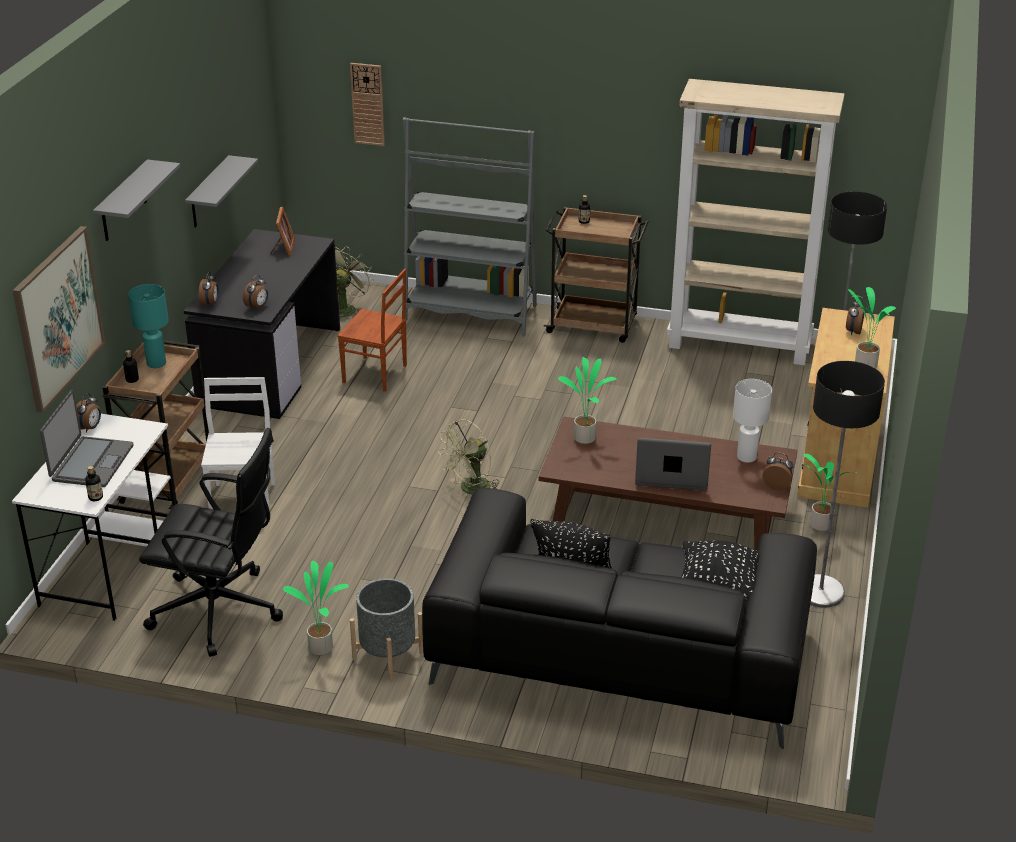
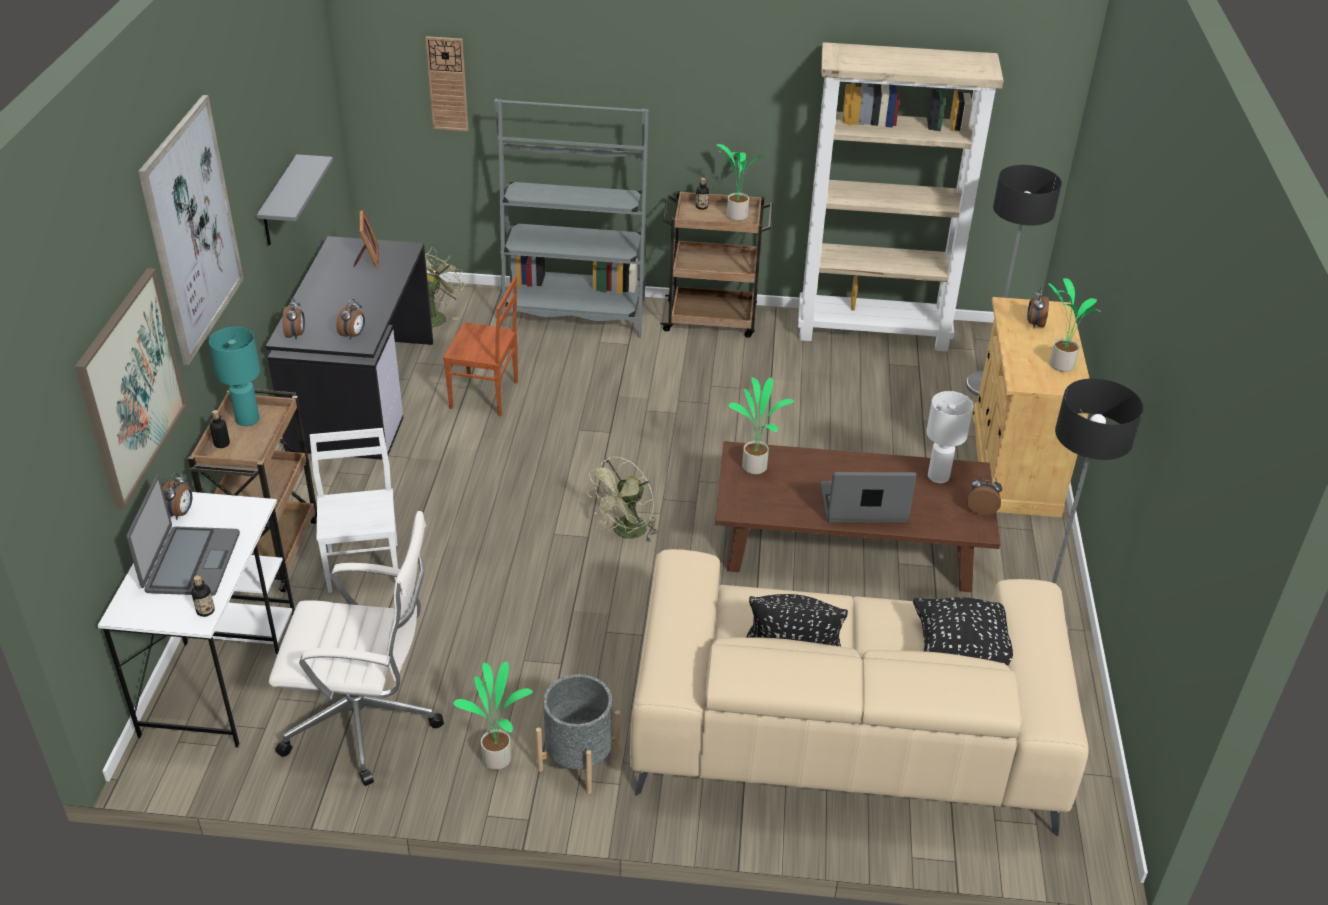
camera: 10 degrees left, 5 degrees up
grey shelf [93,159,180,241] -> picture [138,95,244,365]
black office chair [139,428,283,657] -> white office chair [269,511,444,786]
black sofa [422,488,817,749] -> beige sofa [630,549,1089,836]
potted plant [803,454,856,531] -> potted plant moved to [717,144,768,221]

